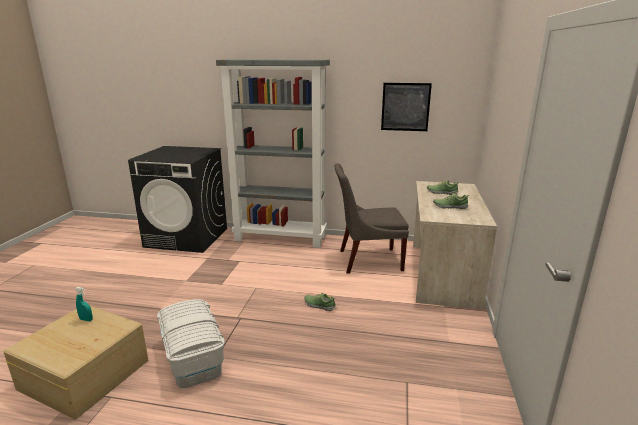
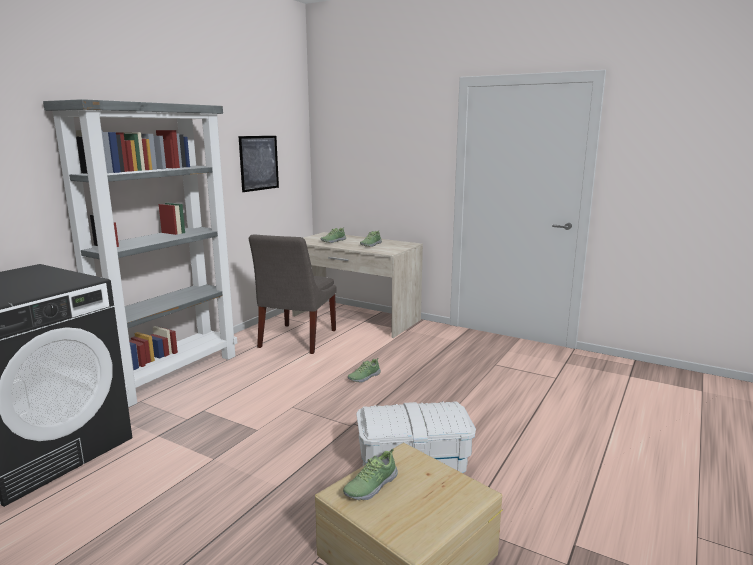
camera: 70 degrees left, 5 degrees down
turquoise spray bottle [75,287,93,321] -> shoe [343,449,398,500]

